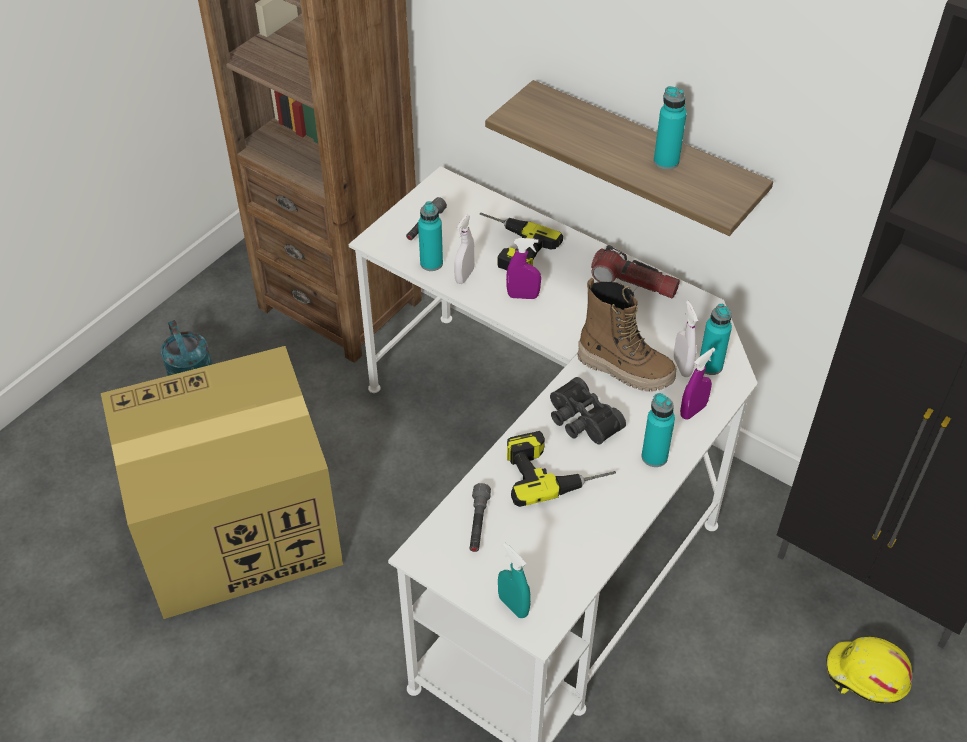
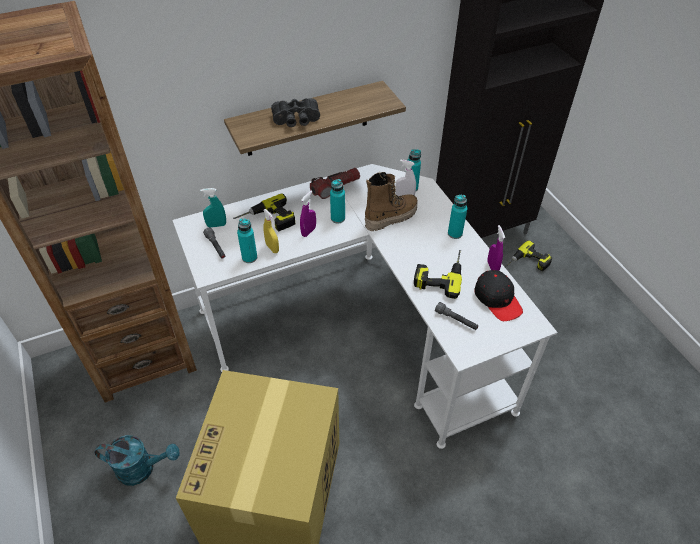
camera: 60 degrees left, 0 degrees up
white spray bottle [454,215,475,284] -> yellow spray bottle [263,209,279,253]
turquoise spray bottle [498,543,531,618] -> turquoise spray bottle moved to [200,188,226,228]
black binoculars [550,377,626,445] -> black binoculars moved to [271,98,320,127]
turquoise bottle [654,86,687,170] -> turquoise bottle moved to [330,179,345,223]
purple spray bottle [680,348,715,420] -> purple spray bottle moved to [487,225,505,271]
yellow hard hat [826,637,912,704] -> power drill [505,240,552,271]
none -> black cap [475,270,523,321]

